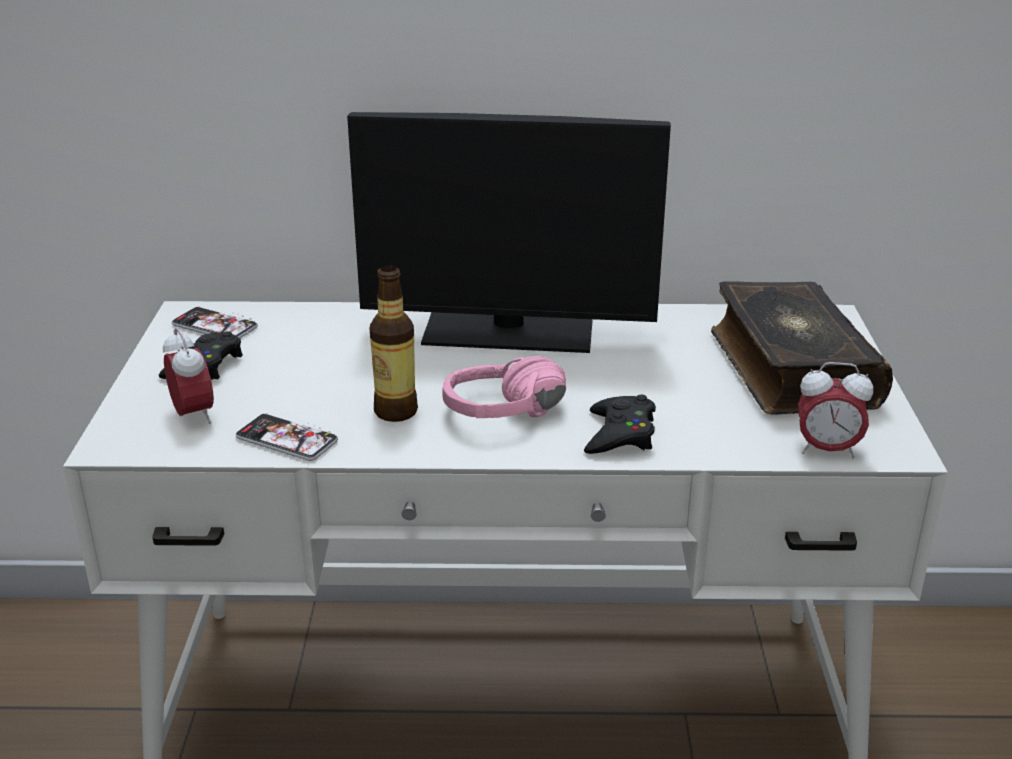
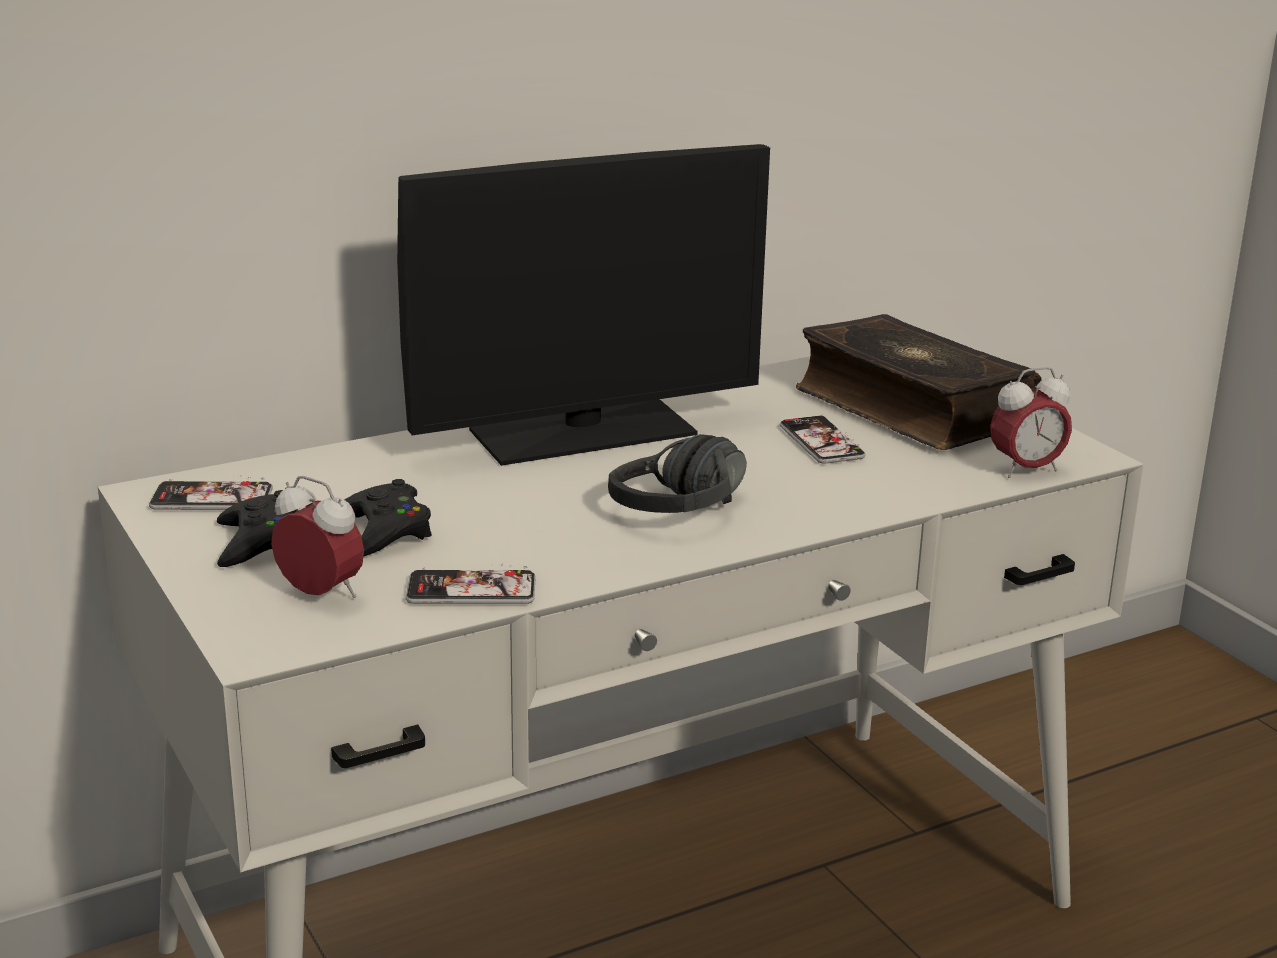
camera: 30 degrees left, 5 degrees down
bottle [370,266,418,422] -> none
pink headphones [443,356,566,418] -> black headphones [608,434,747,513]
black game controller [584,395,656,454] -> black game controller moved to [345,479,432,556]
none -> phone [780,415,866,464]

